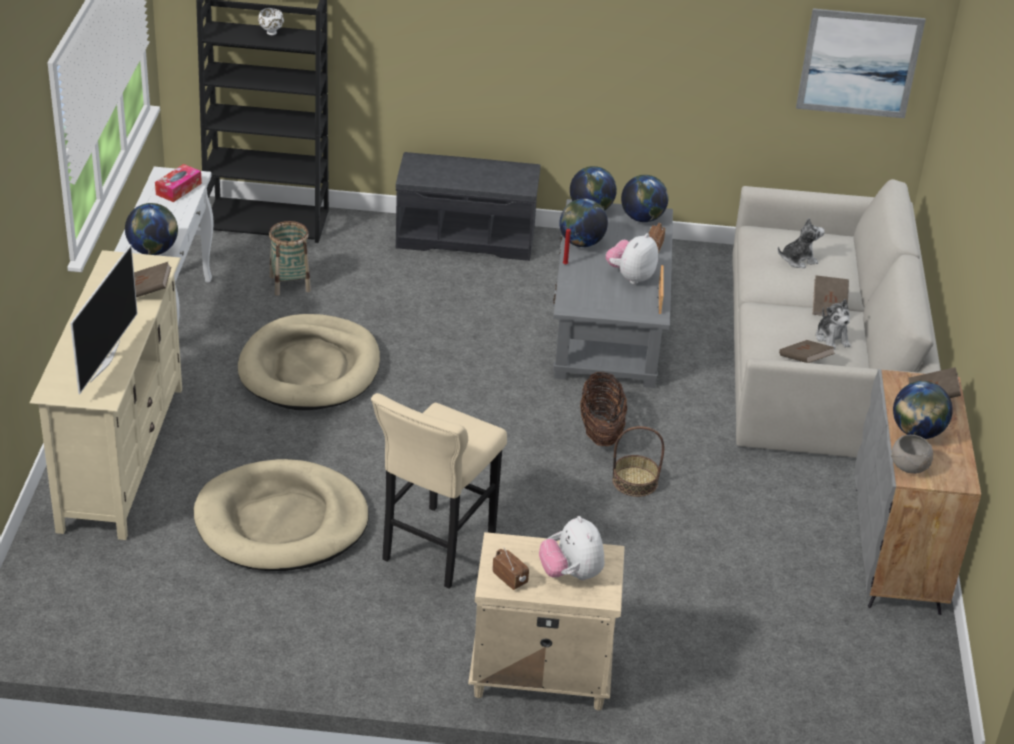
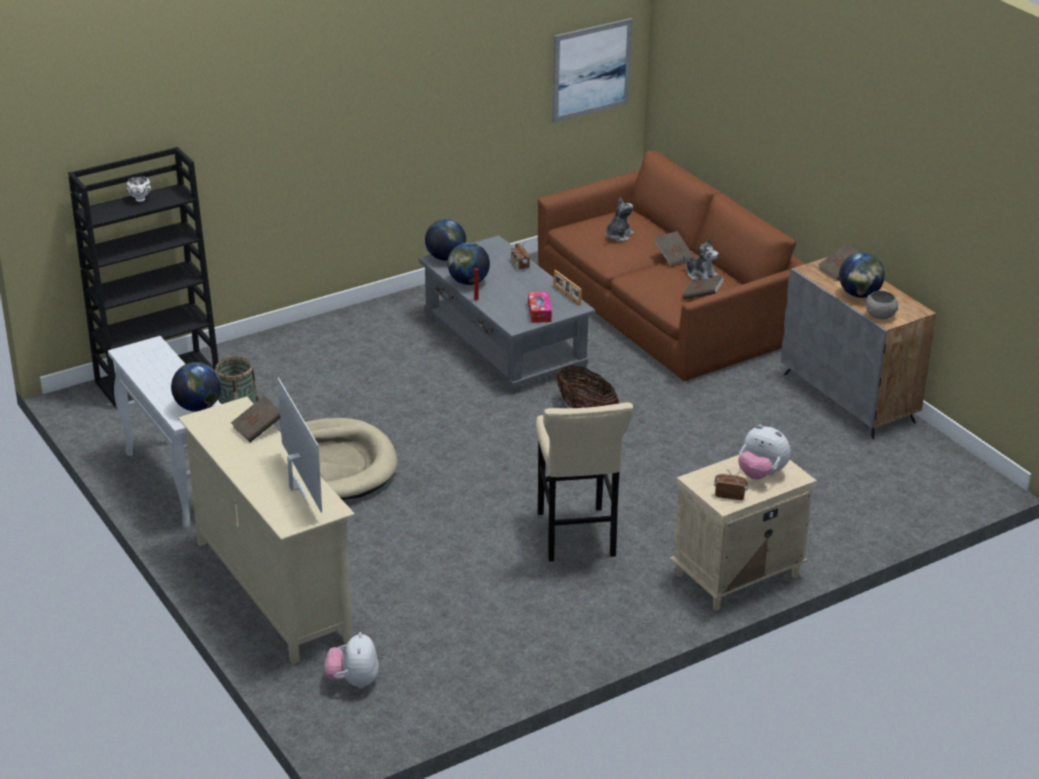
camera: 35 degrees left, 5 degrees down
tissue box [155,164,202,202] -> tissue box moved to [528,292,552,323]
beige dog bed [194,459,369,571] -> none
grey bench [396,152,540,261] -> none
plush toy [606,233,658,284] -> plush toy moved to [325,632,379,688]
basket [613,426,664,497] -> none
globe [621,175,669,222] -> none
grey sofa [732,179,941,458] -> brown sofa [538,151,806,381]

